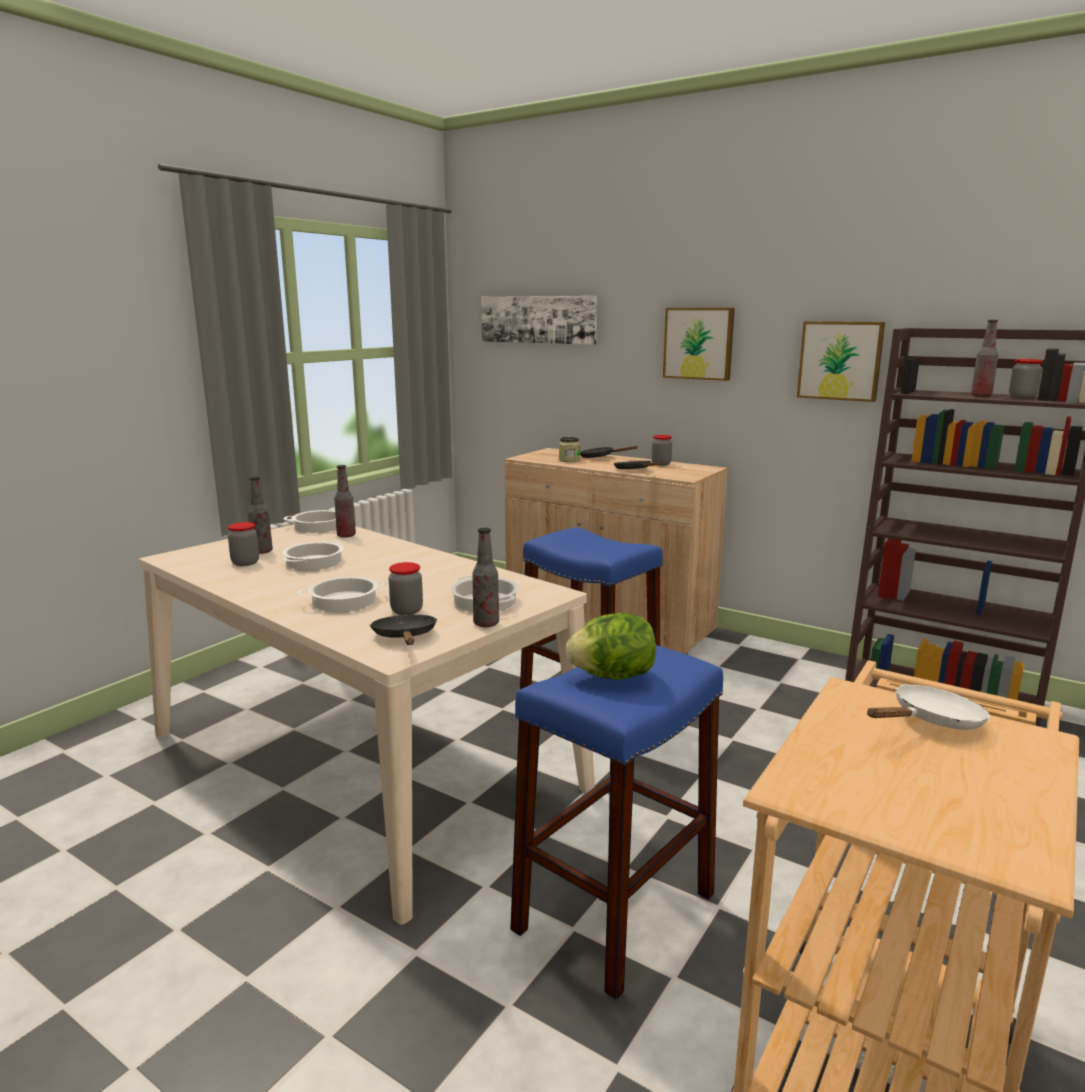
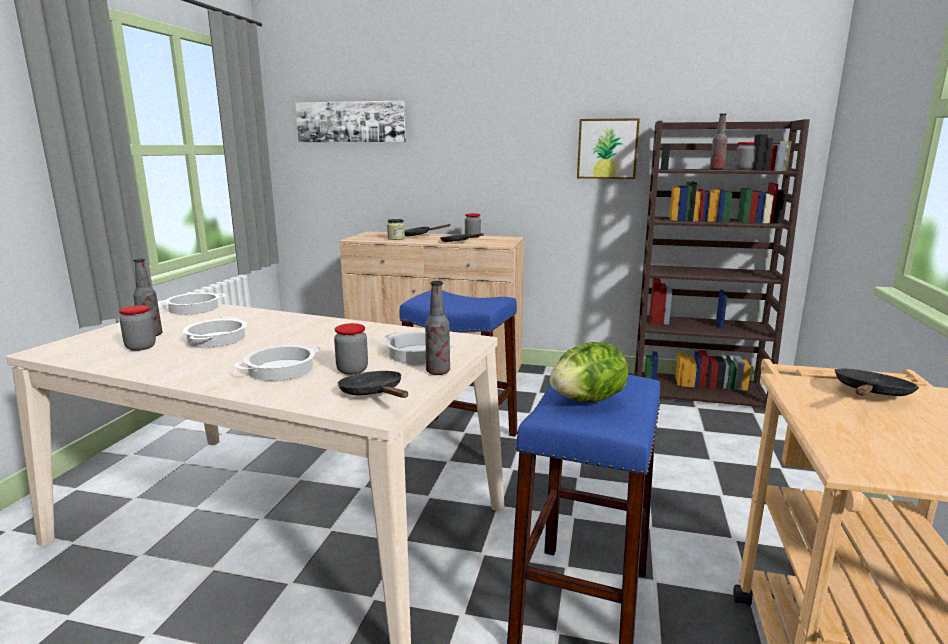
camera: 20 degrees left, 0 degrees up
bottle [334,465,356,538] -> none
picture [663,308,735,381] -> none
white frying pan [867,684,990,730] -> black frying pan [835,369,919,396]

